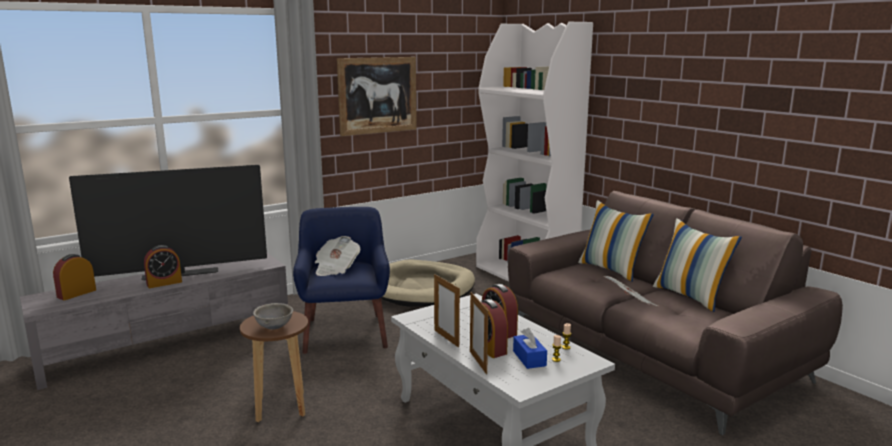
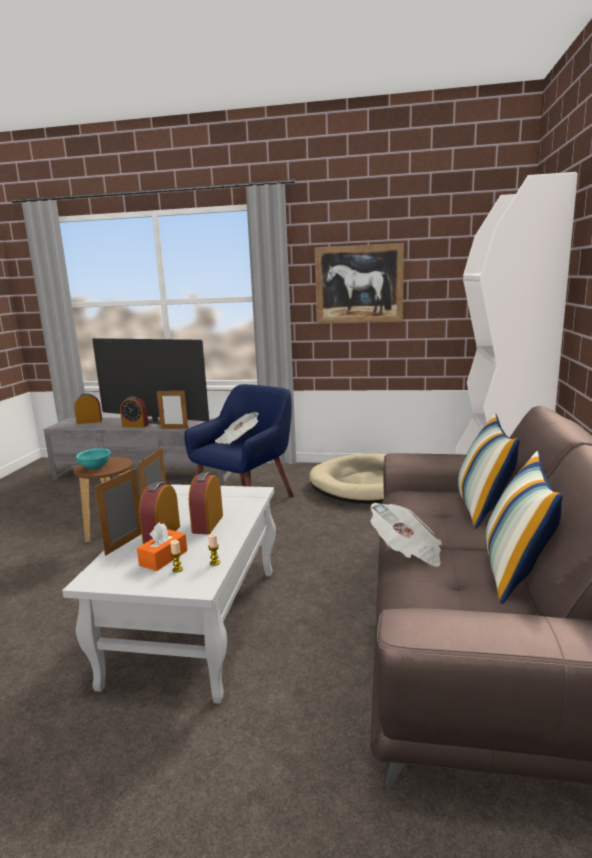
camera: 45 degrees right, 0 degrees up
grey bowl [253,303,293,330] -> turquoise bowl [76,448,111,470]
blue tissue box [513,328,547,369] -> orange tissue box [137,523,187,571]
none -> picture frame [157,389,188,429]

